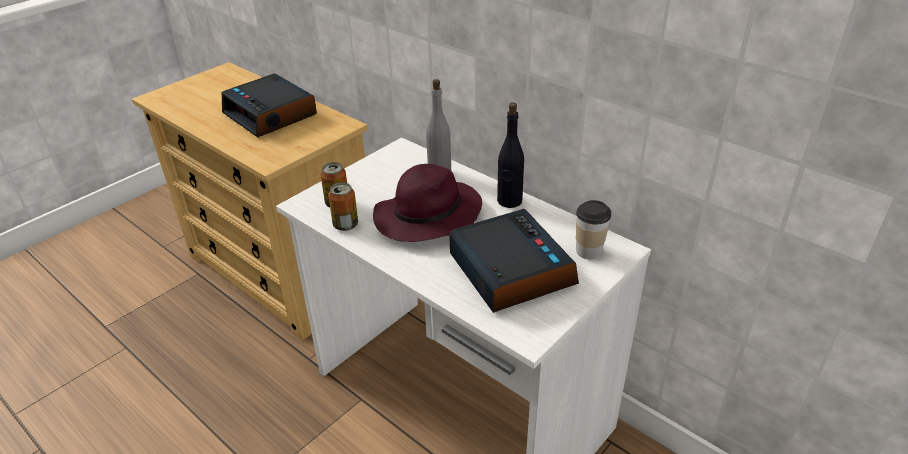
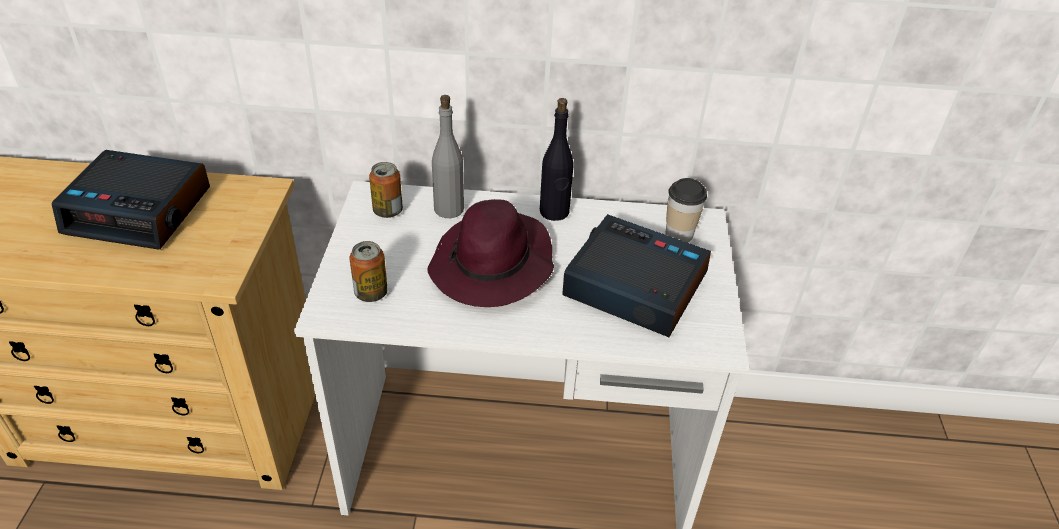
camera: 40 degrees left, 5 degrees up
can [328,182,358,231] -> can moved to [369,162,403,218]

